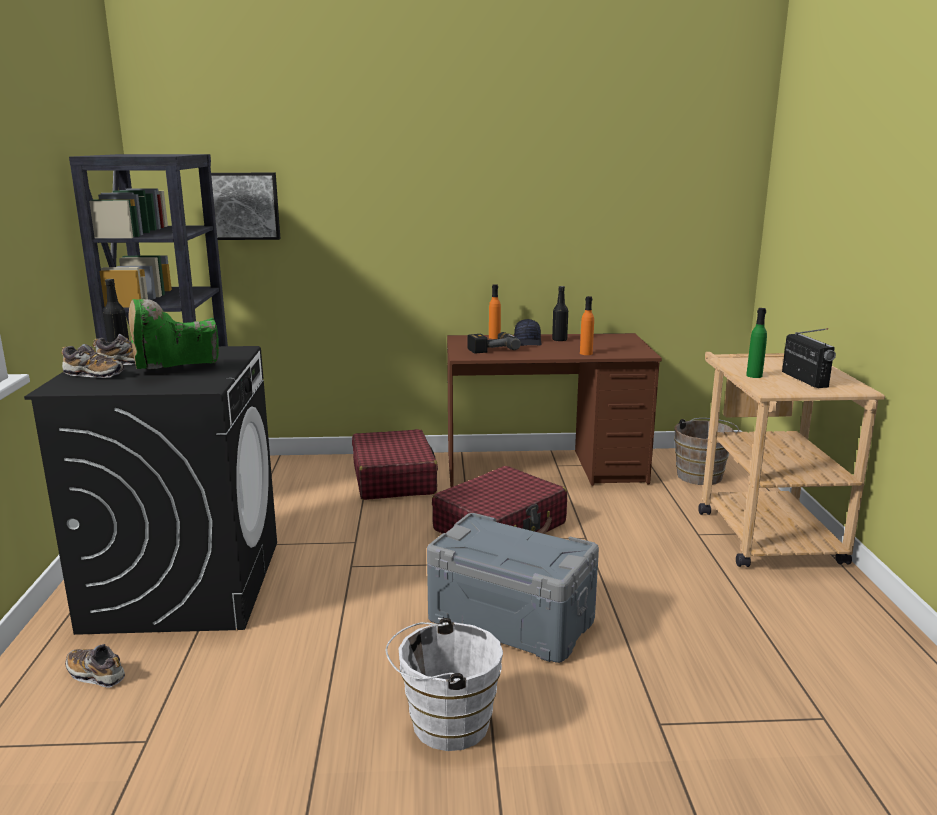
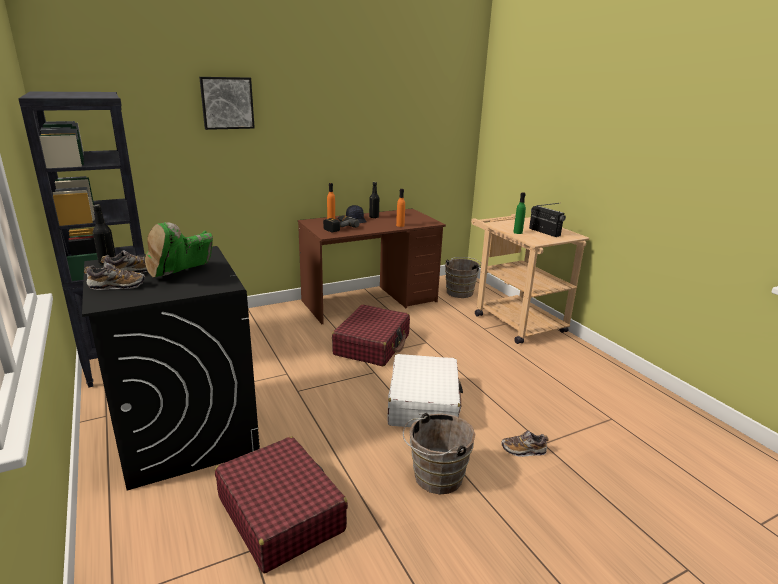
camera: 25 degrees left, 5 degrees up
shoe [65,644,125,688] -> shoe moved to [501,430,548,457]
picture [211,173,280,240] -> picture moved to [199,77,255,130]
red suitcase [352,429,438,500] -> red suitcase moved to [215,436,348,573]
white bucket [386,618,503,751] -> brown bucket [403,413,475,494]
grey storage box [427,513,599,663] -> white suitcase [387,354,463,427]

